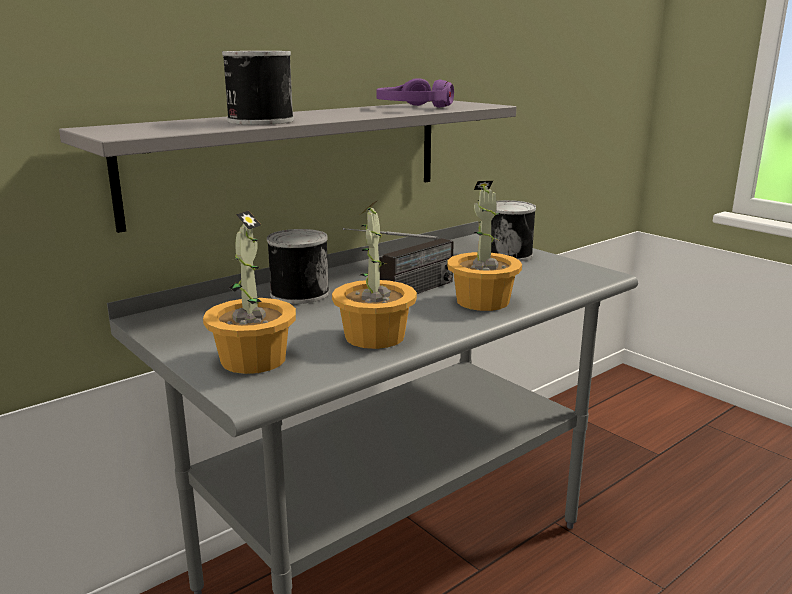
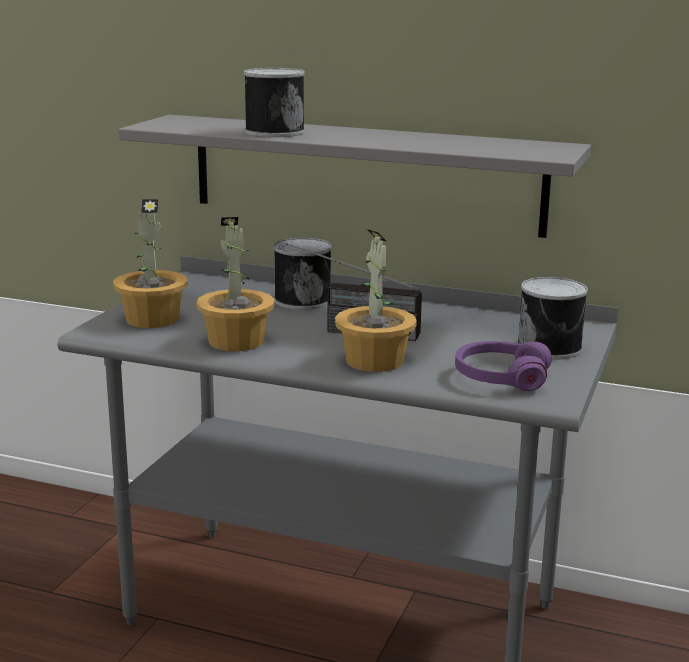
camera: 60 degrees right, 0 degrees up
purple headphones [376,78,454,108] -> purple headphones moved to [455,341,552,391]

